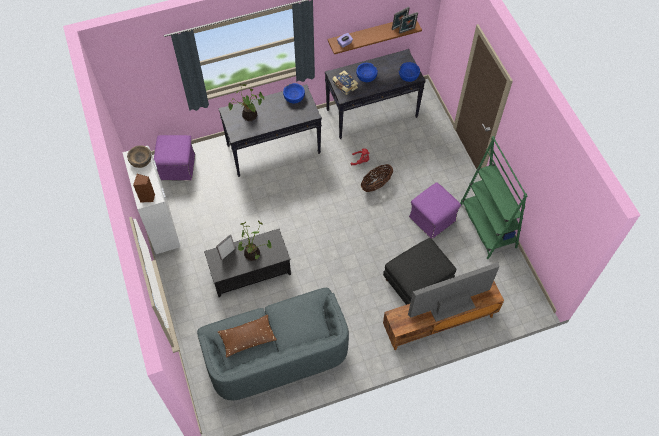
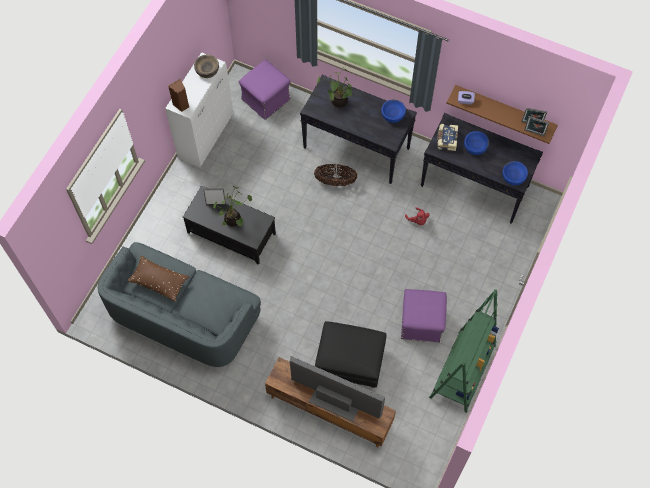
camera: 45 degrees right, 5 degrees up
basket [361,164,393,192] -> basket moved to [314,164,357,186]

